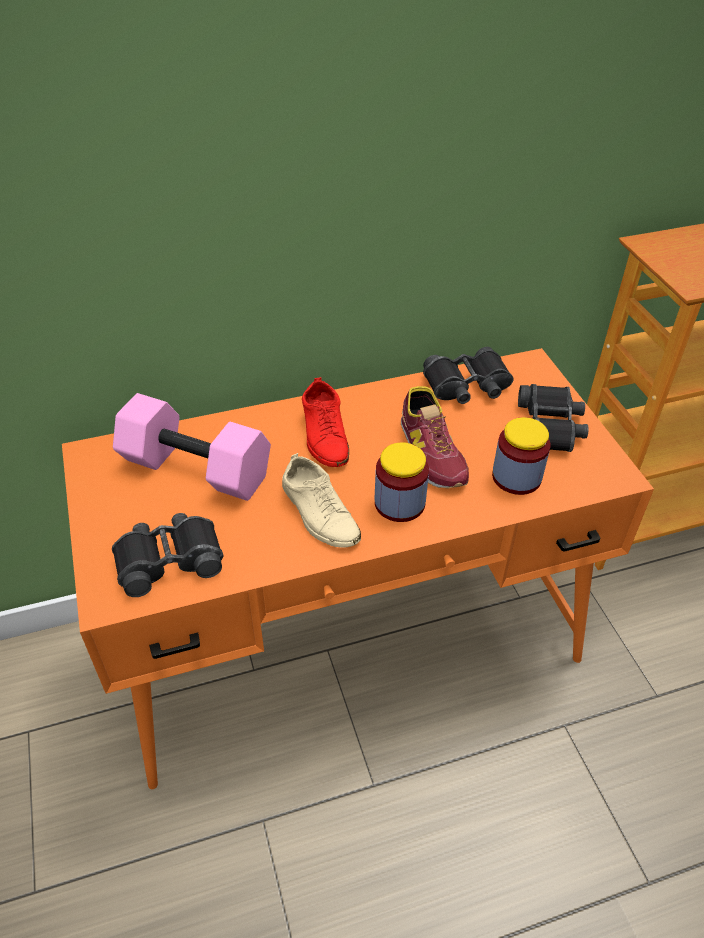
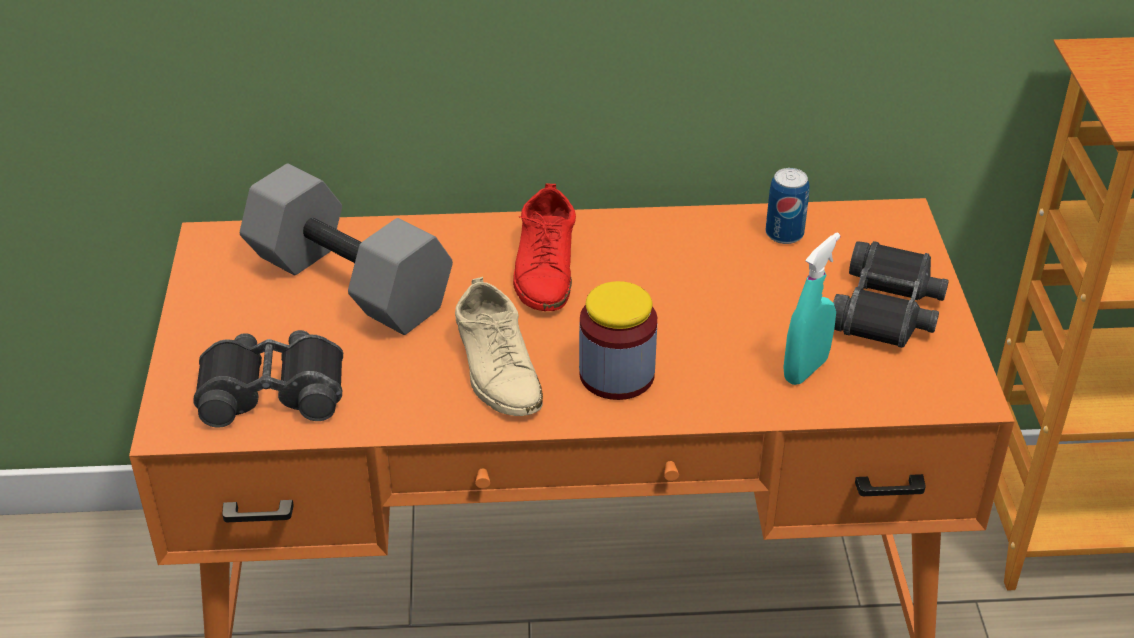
camera: 15 degrees right, 5 degrees down
pink dumbbell [113,393,271,501] -> grey dumbbell [240,164,453,335]
shoe [401,386,469,489] -> none
black binoculars [423,347,514,404] -> can [766,168,809,244]
jar [492,417,551,495] -> turquoise spray bottle [784,233,840,385]

